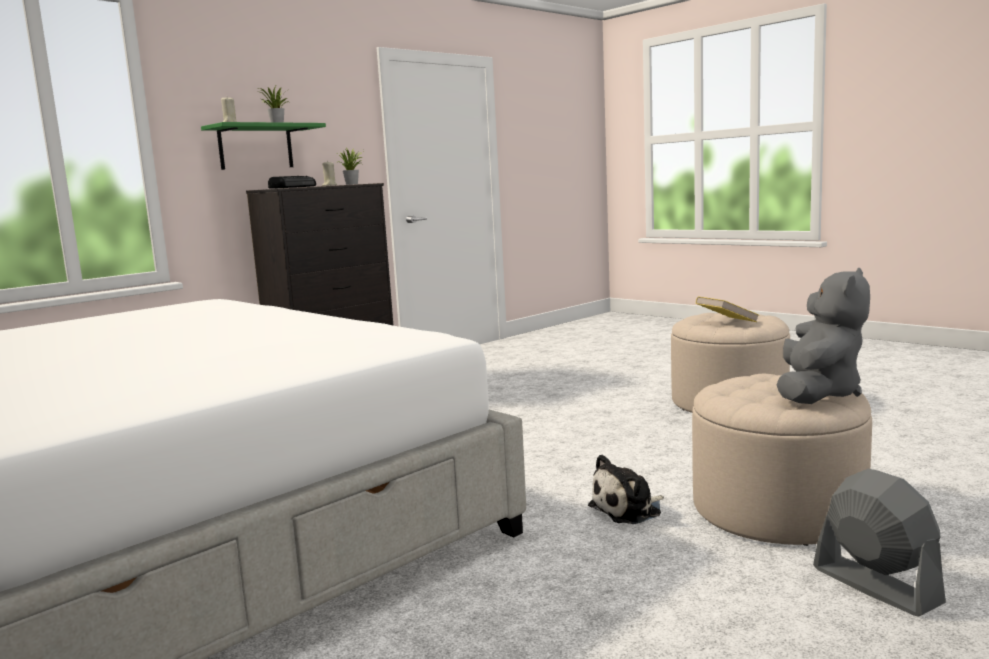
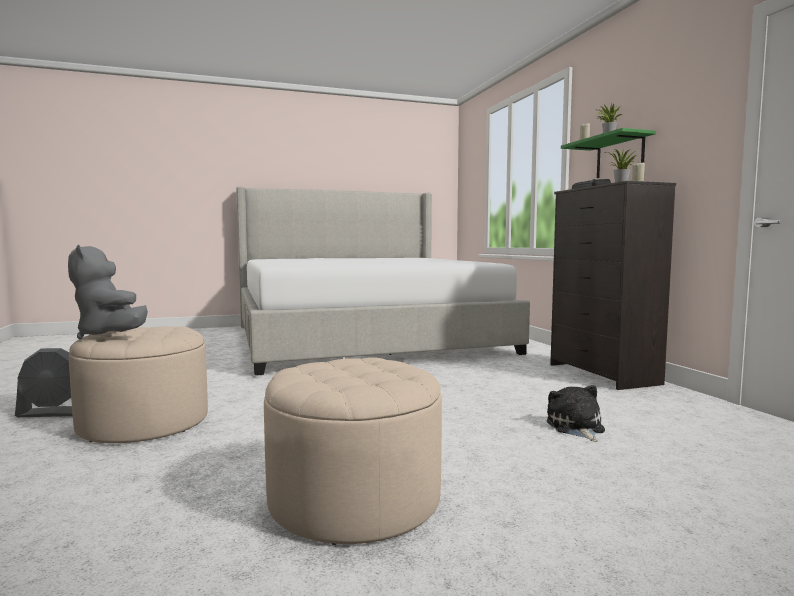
camera: 115 degrees right, 5 degrees down
plush toy [588,454,664,524] -> plush toy moved to [547,385,605,442]
yellow book [696,296,759,322] -> none

